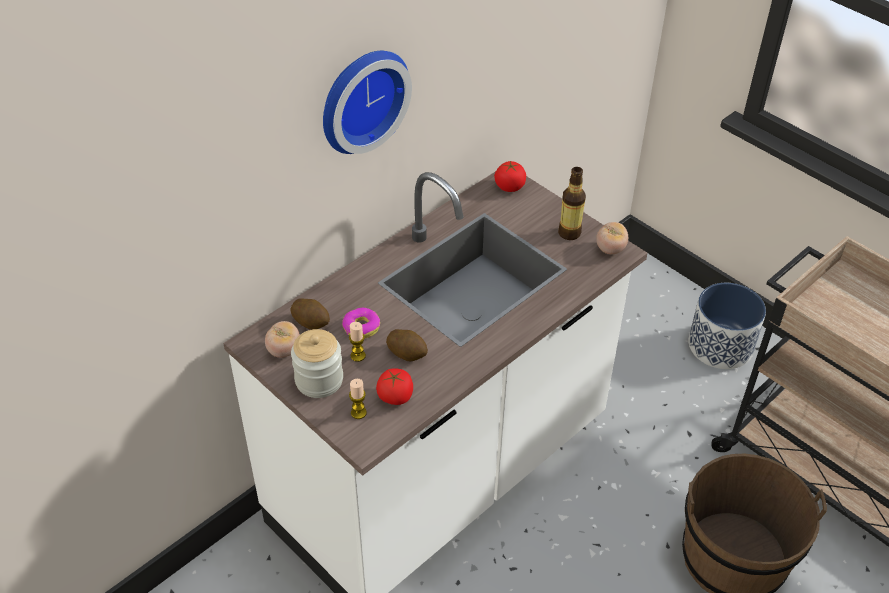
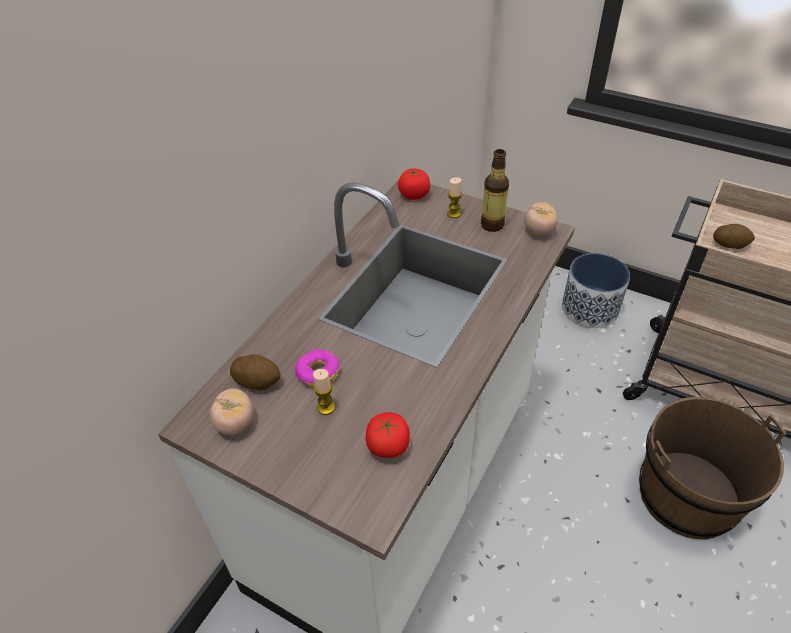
camera: 15 degrees left, 0 degrees up
jar [291,329,343,398] -> none
wall clock [323,51,412,154] -> none
candle [349,379,367,419] -> candle moved to [447,177,462,218]
potato [386,329,428,362] -> potato moved to [713,224,755,249]

